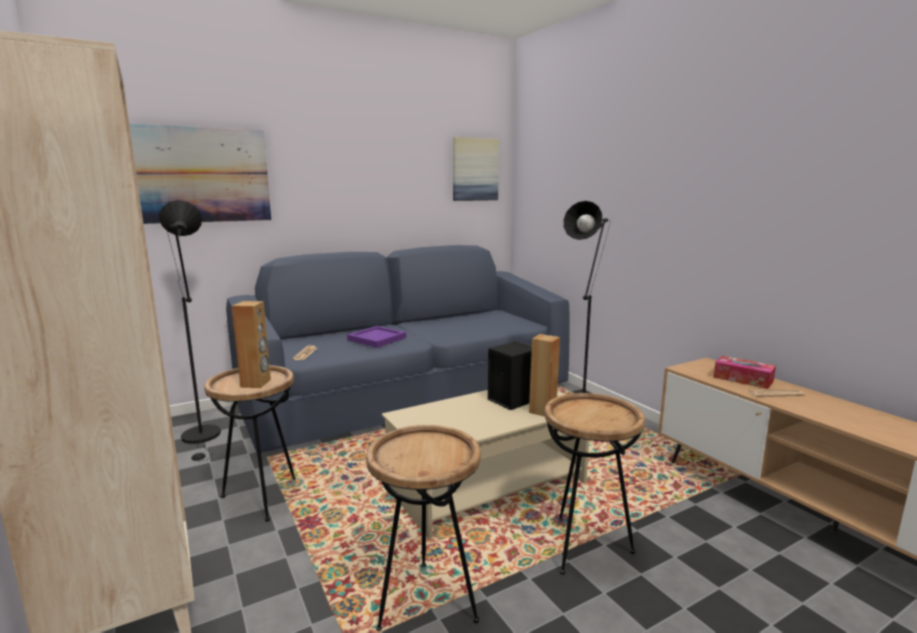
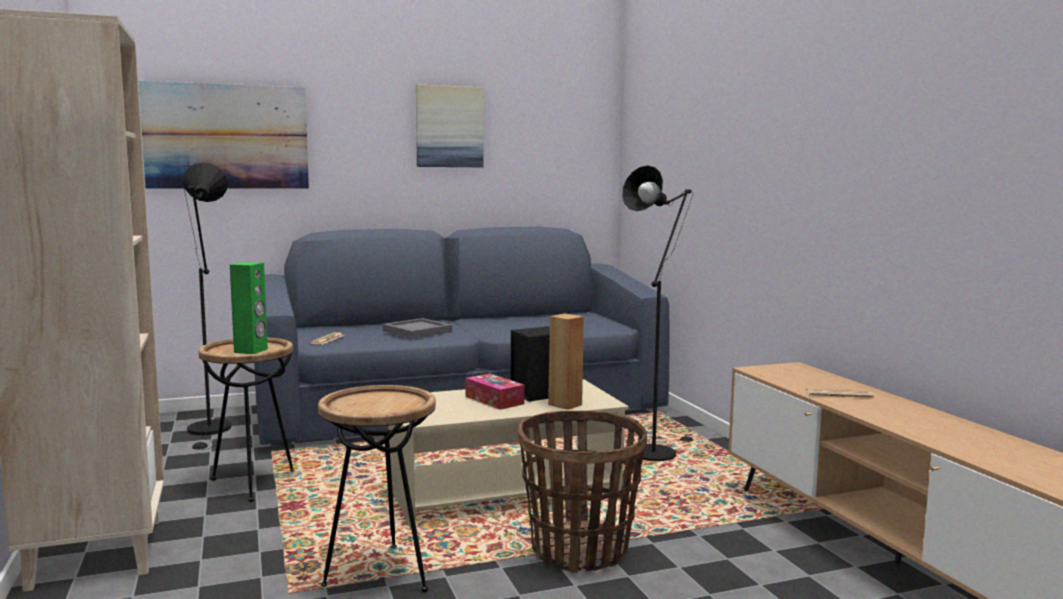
camera: 10 degrees right, 5 degrees down
brown speaker [232,301,271,388] -> green speaker [230,262,268,354]
purple tray [347,326,406,348] -> grey tray [382,318,452,339]
picture [453,137,499,201] -> picture moved to [416,84,484,167]
brown side table [544,393,645,575] -> basket [518,411,647,573]
tissue box [713,356,776,389] -> tissue box moved to [466,373,525,410]

